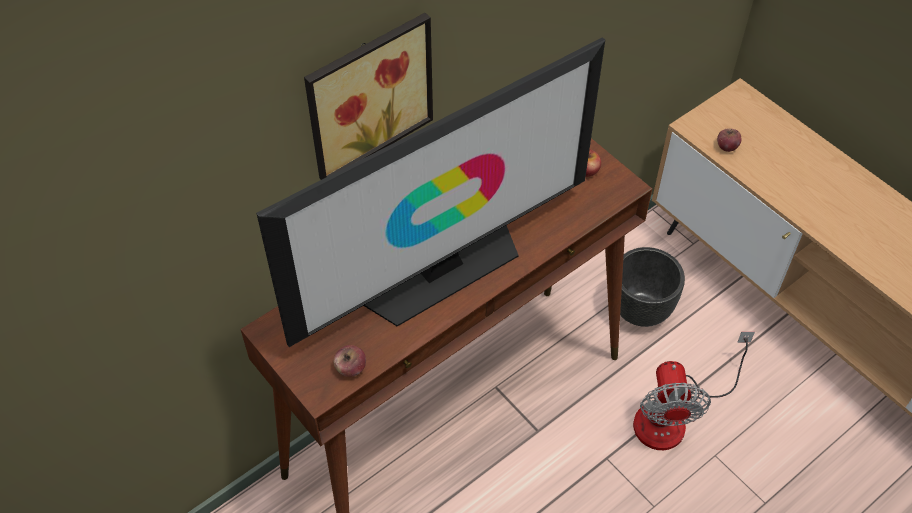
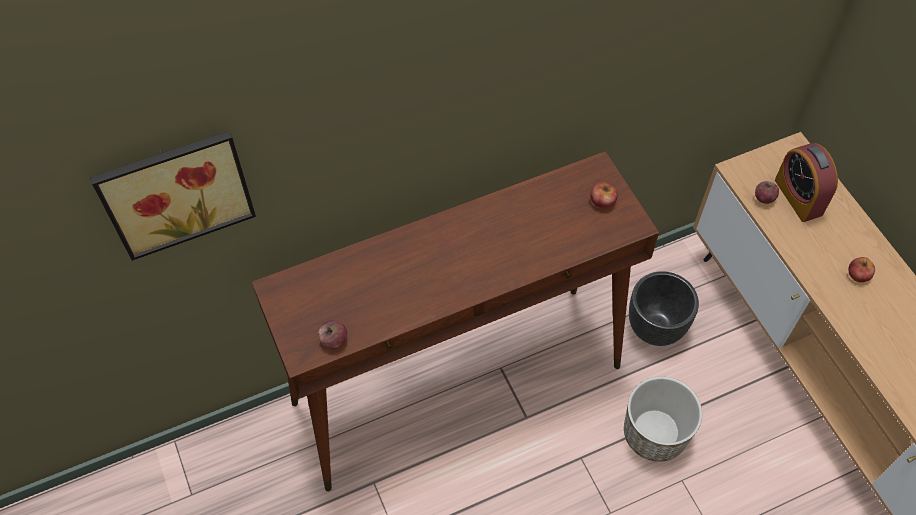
camera: 15 degrees right, 5 degrees up
television [256,37,605,347] -> none
picture [304,13,433,180] -> picture moved to [90,131,256,261]
fan [633,331,755,450] -> planter [624,376,702,462]
none -> alarm clock [775,143,838,222]
none -> apple [848,257,875,282]

